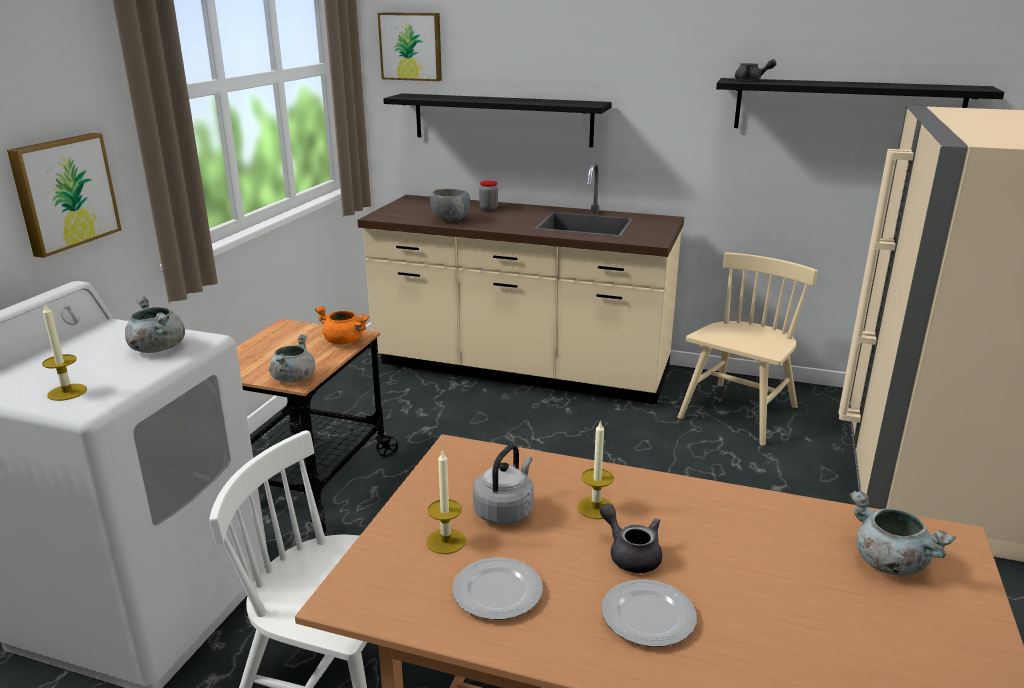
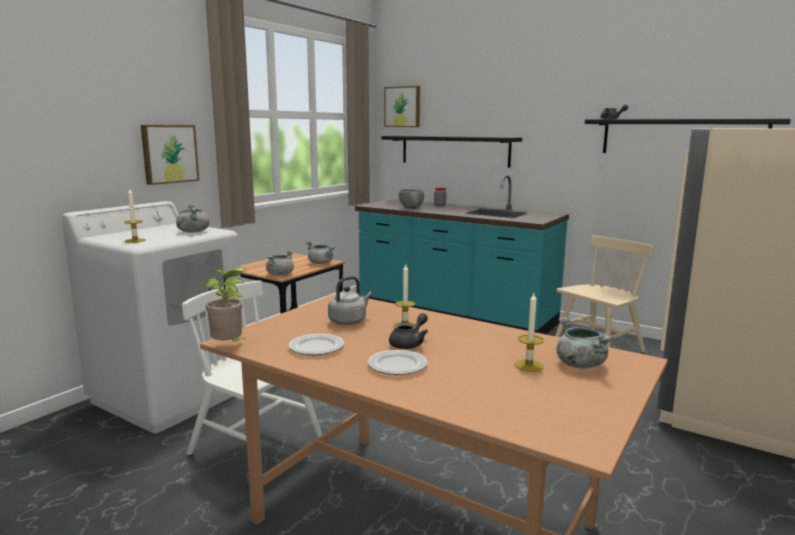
camera: 15 degrees right, 10 degrees down
orange cooking pot [315,306,370,345] -> grey cooking pot [306,241,335,264]
beige counter [358,163,684,404] -> turquoise counter [355,175,569,334]
candle [426,449,466,554] -> candle moved to [515,293,544,372]
grey teapot [600,503,662,573] -> grey teapot turned 60 degrees clockwise [389,313,428,349]
none -> potted plant [204,267,247,341]

